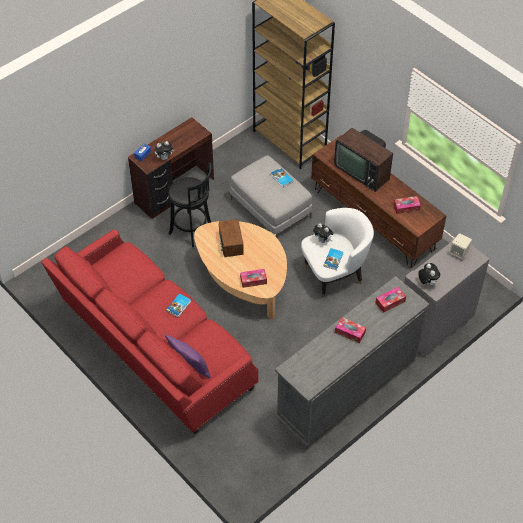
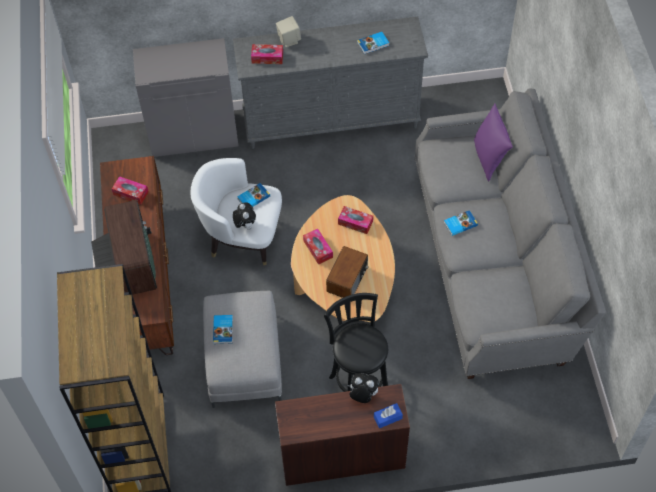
camera: 145 degrees left, 5 degrees up
red sofa [41,229,259,434] -> grey sofa [414,88,606,379]
tissue box [335,317,366,343] -> tissue box moved to [303,229,333,265]
plush toy [418,263,440,286] -> none
beige speaker [450,233,472,259] -> beige speaker moved to [276,16,301,47]
none -> book [357,32,389,54]

